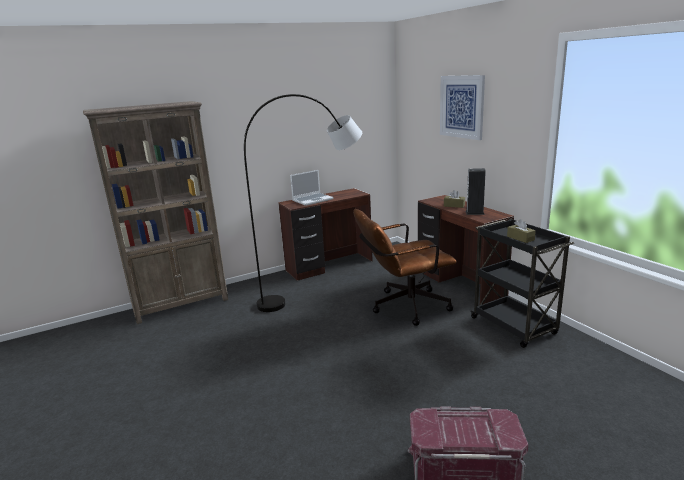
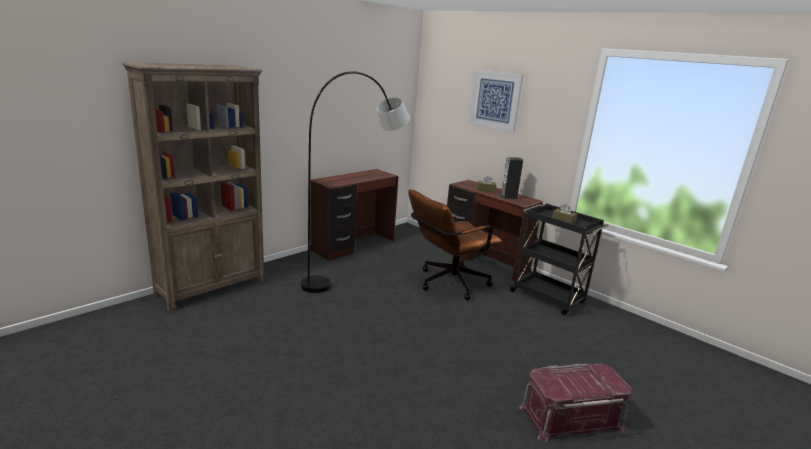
camera: 20 degrees left, 0 degrees up
laptop [290,170,333,206] -> none

